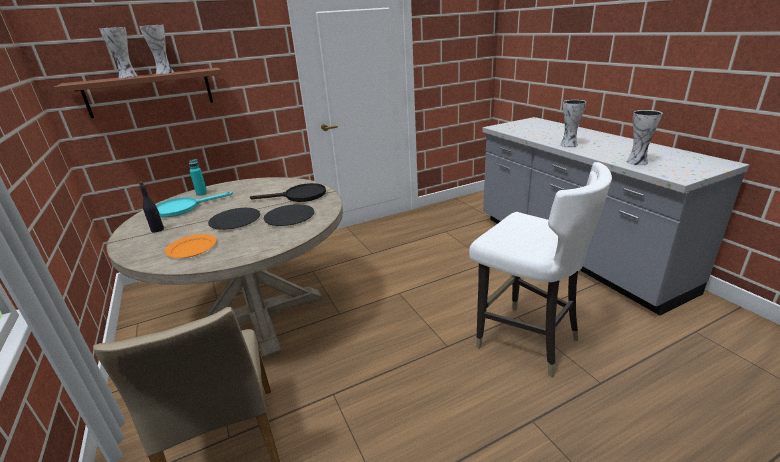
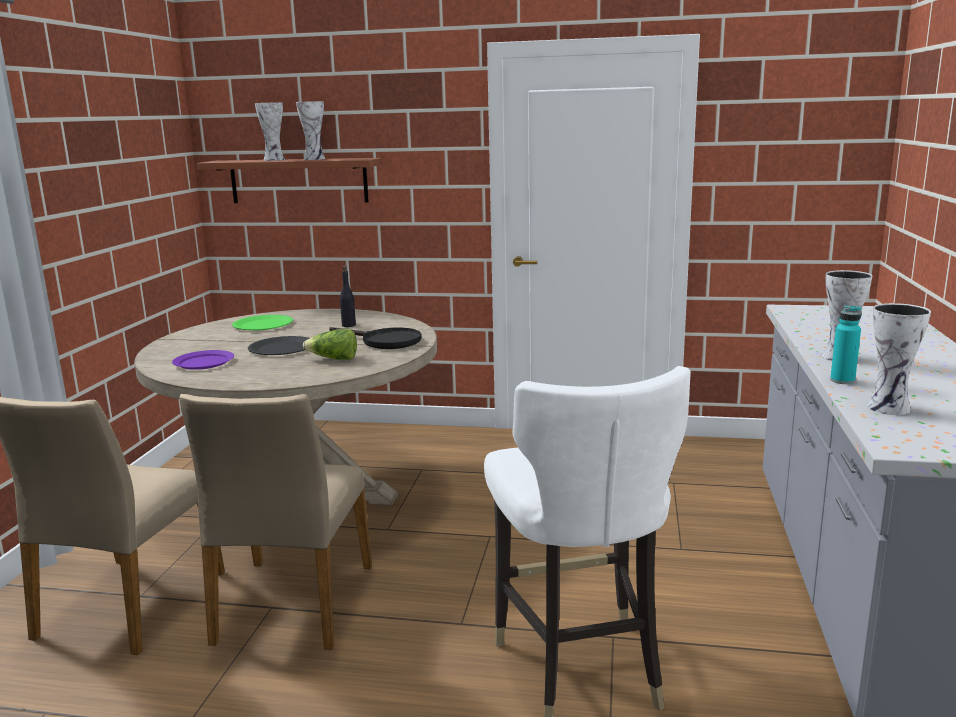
camera: 35 degrees right, 10 degrees down
black bottle [139,182,164,232] -> black bottle moved to [340,266,356,327]
turquoise frying pan [156,192,233,218] -> green plate [232,315,293,331]
orange plate [165,234,217,258] -> purple plate [172,350,234,370]
turquoise bottle [189,159,207,196] -> turquoise bottle moved to [830,305,862,384]
black plate [263,204,314,226] -> lettuce [303,329,357,360]
none -> beige chair [179,394,372,650]

